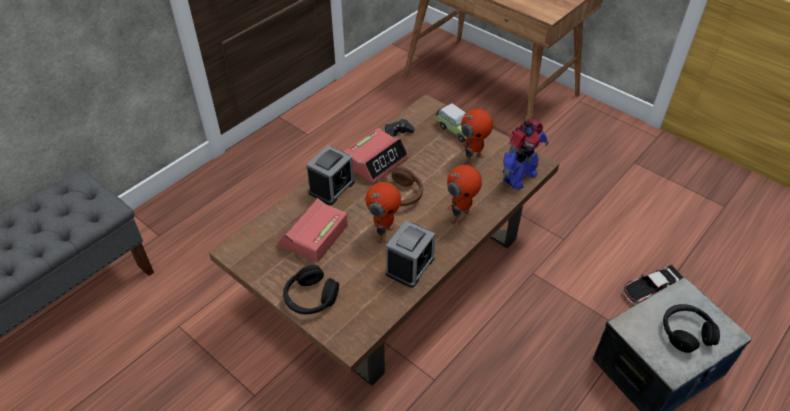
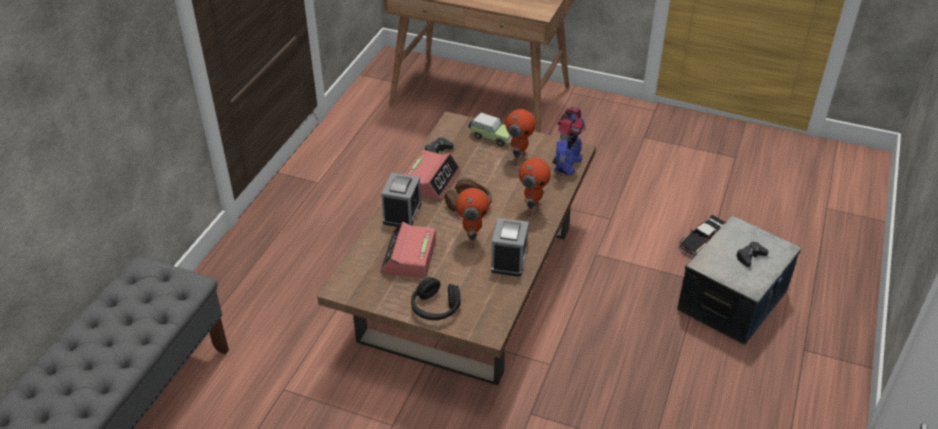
camera: 20 degrees left, 5 degrees down
black headphones [663,304,720,353] -> black game controller [736,241,769,267]

